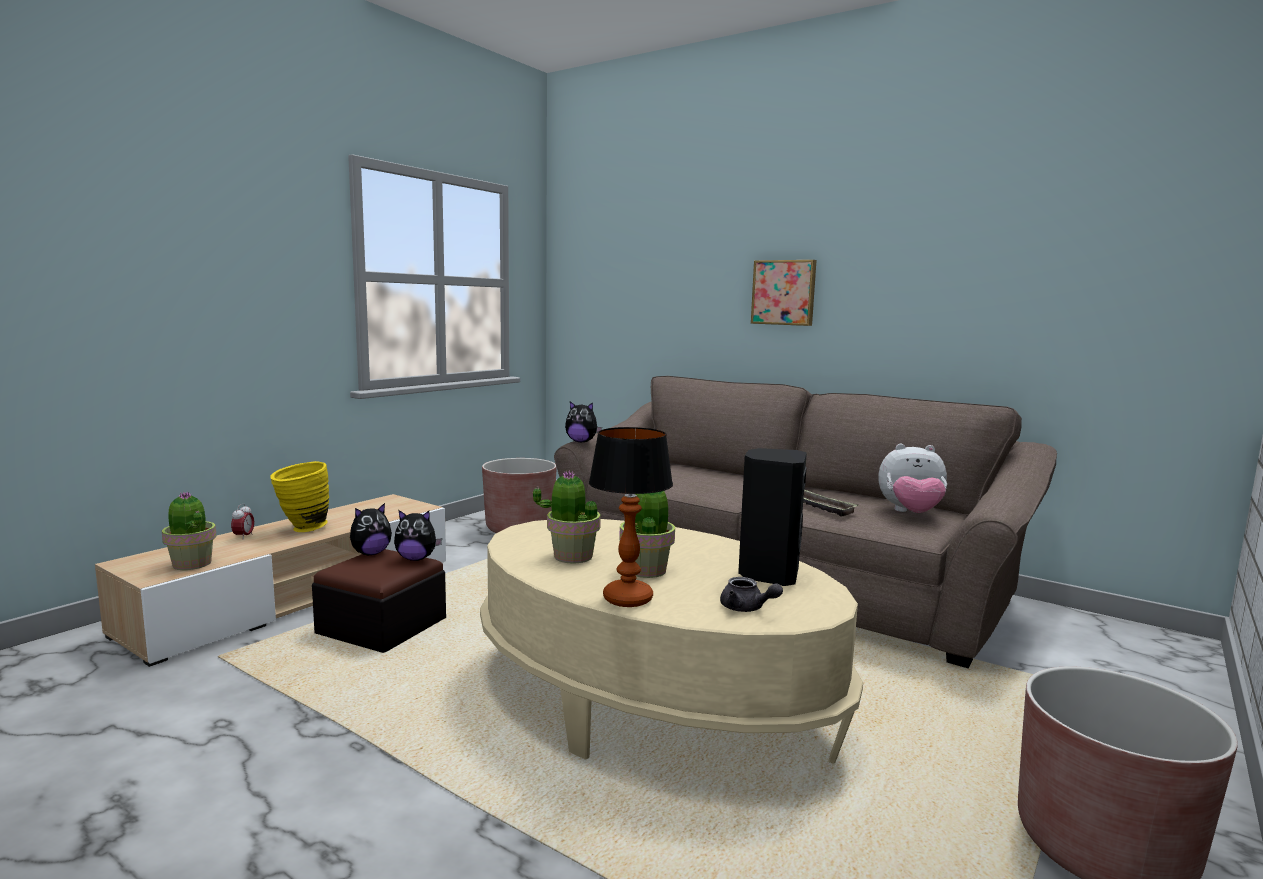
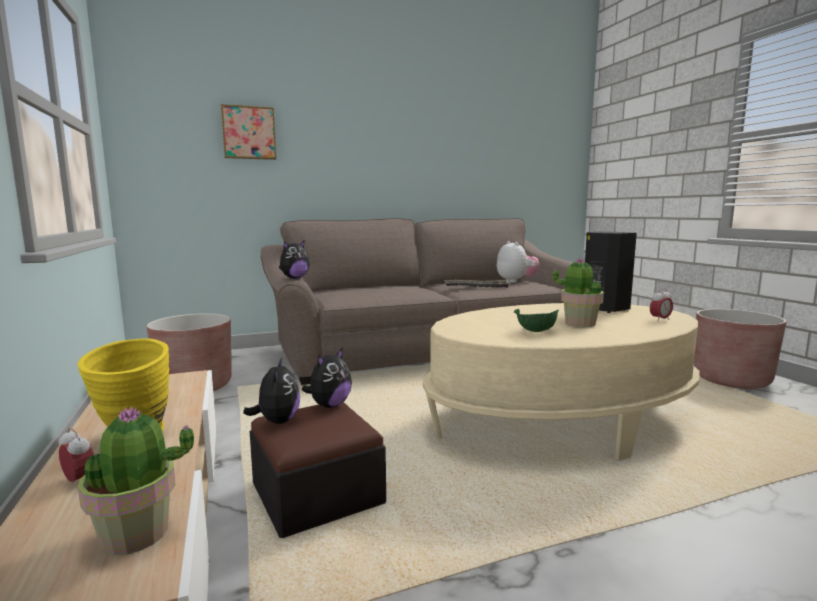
camera: 55 degrees left, 0 degrees up
potted plant [533,470,601,564] -> green bowl [514,308,559,332]
table lamp [589,427,673,607] -> none
grey teapot [720,577,783,612] -> alarm clock [650,288,673,320]
picture [751,260,817,326] -> picture moved to [221,104,276,160]
plush toy [878,444,947,513] -> plush toy turned 60 degrees counterclockwise [497,241,539,283]

